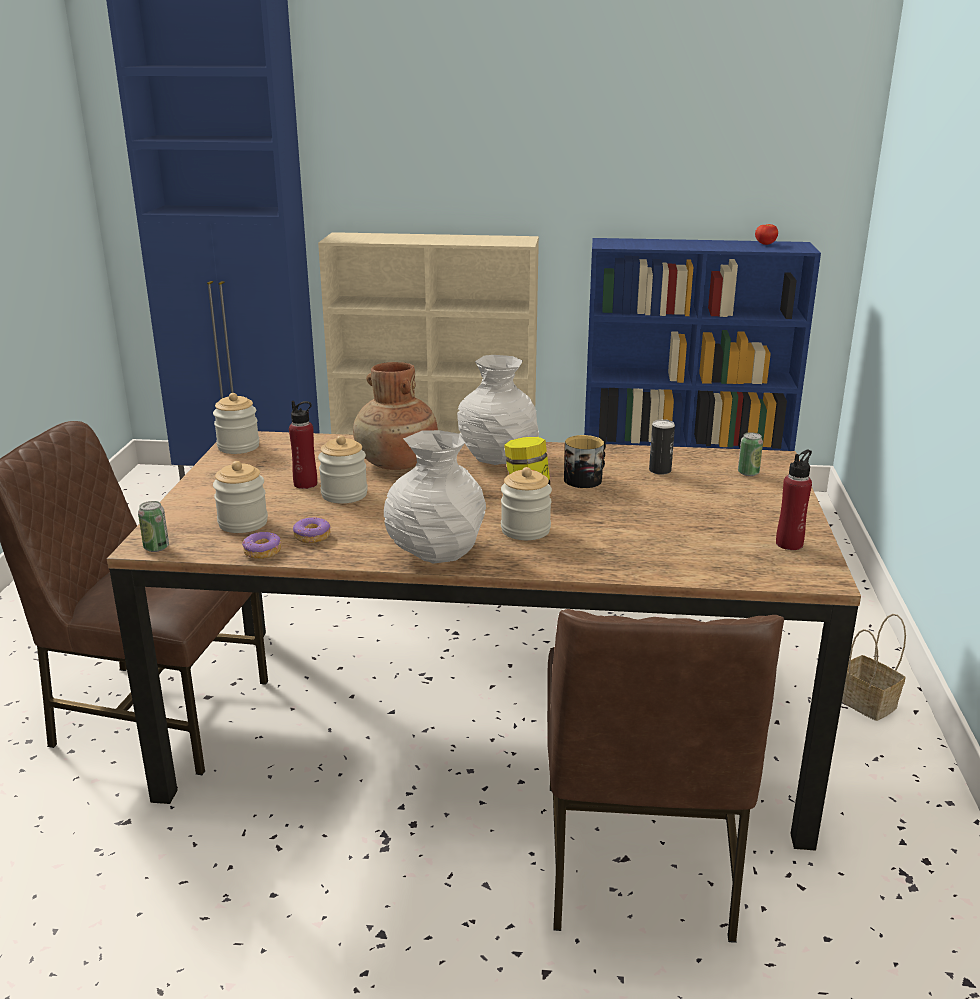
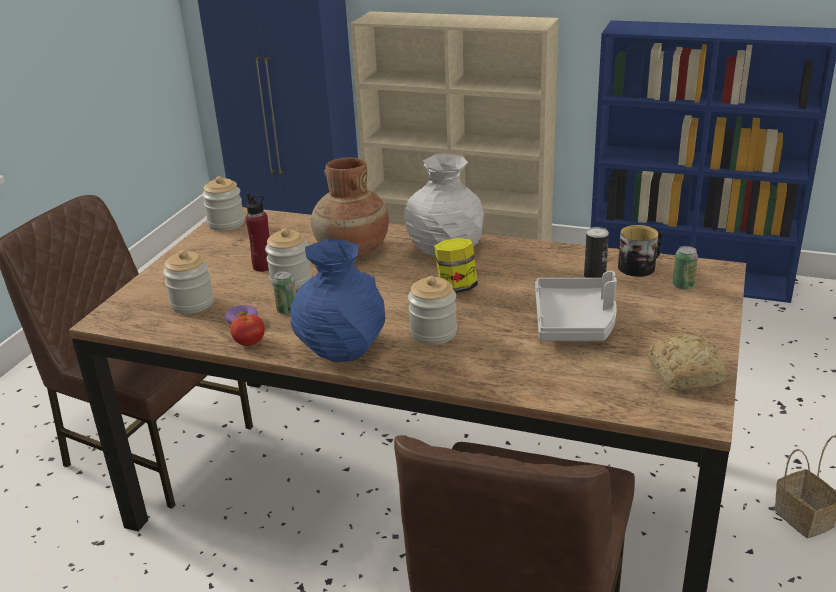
camera: 15 degrees right, 5 degrees up
can [138,501,169,552] -> can moved to [273,271,296,315]
donut [242,532,281,559] -> none
white vase [384,430,486,564] -> blue vase [290,239,385,362]
mug [564,435,606,488] -> mug moved to [618,225,662,277]
tomato [755,224,778,245] -> tomato moved to [231,314,265,346]
red bottle [776,450,812,550] -> bread [647,333,726,390]
none -> grey tray [535,271,617,341]

